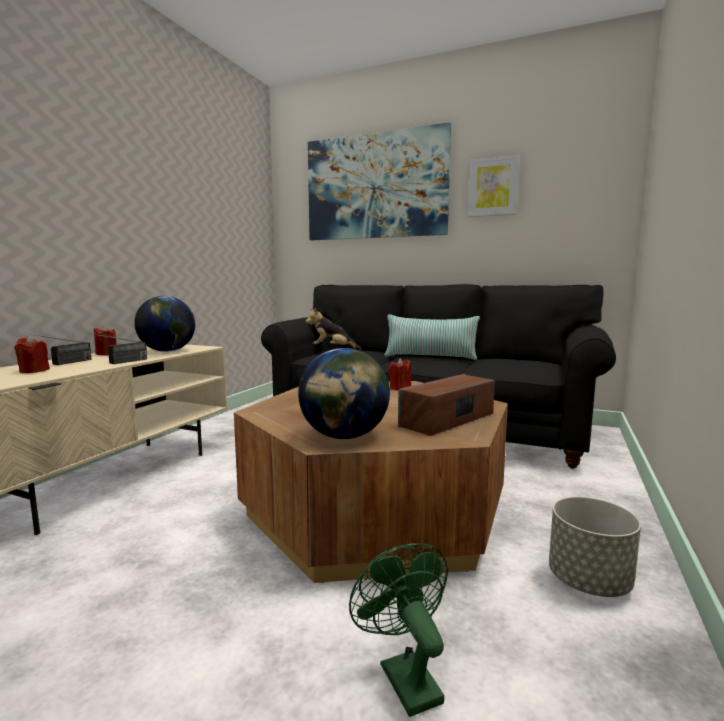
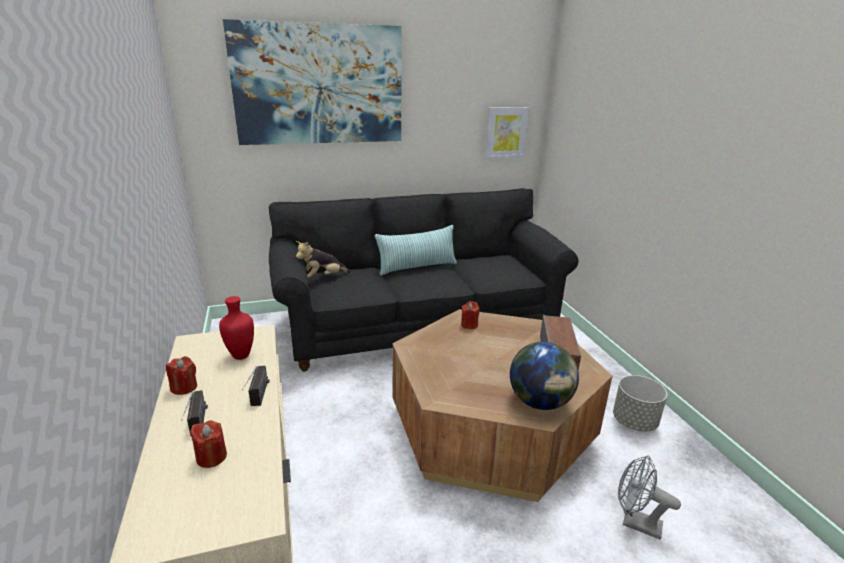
camera: 40 degrees left, 15 degrees up
globe [134,296,195,352] -> red vase [219,296,254,360]
green fan [349,543,448,717] -> grey fan [618,456,681,540]
picture [468,155,520,217] -> picture moved to [485,107,529,159]

